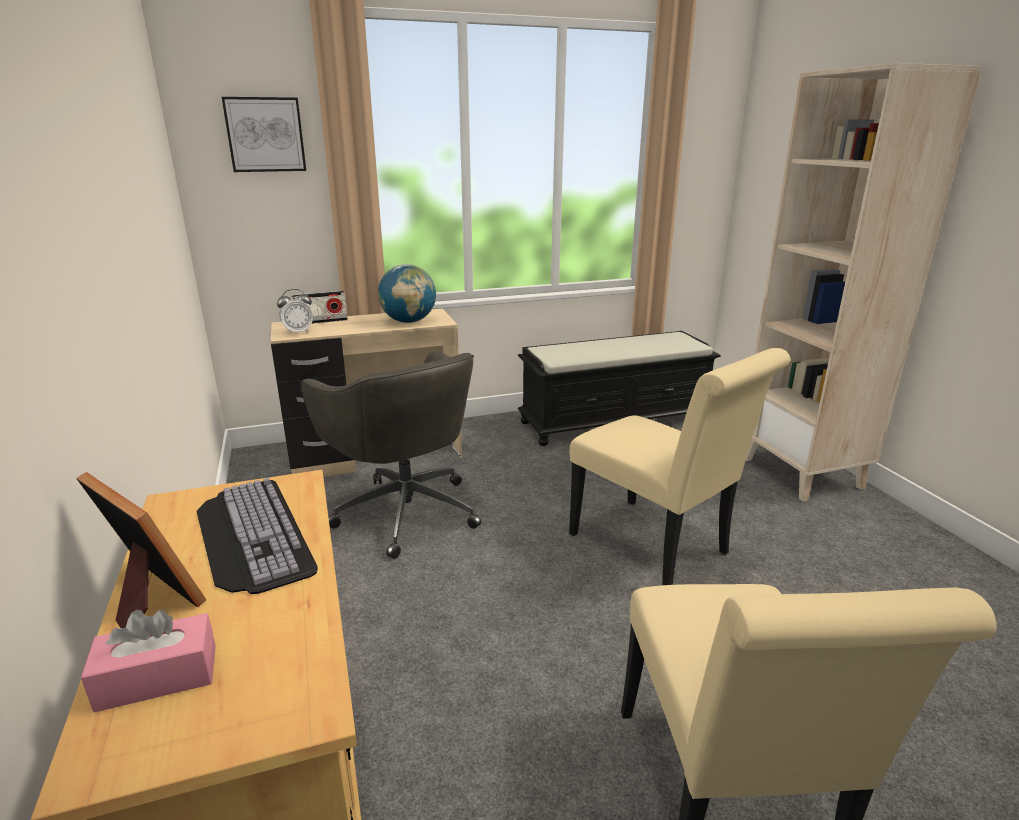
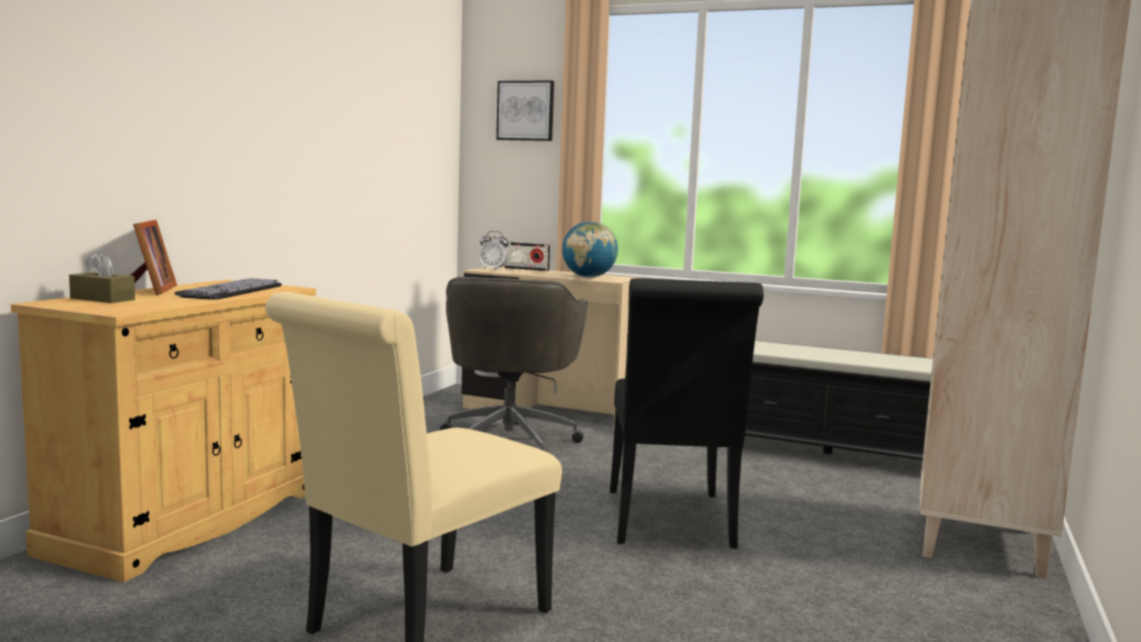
camera: 40 degrees right, 15 degrees down
pink tissue box [81,610,216,712] -> brown tissue box [69,252,135,303]
beige chair [569,348,790,585] -> black chair [610,278,764,549]

